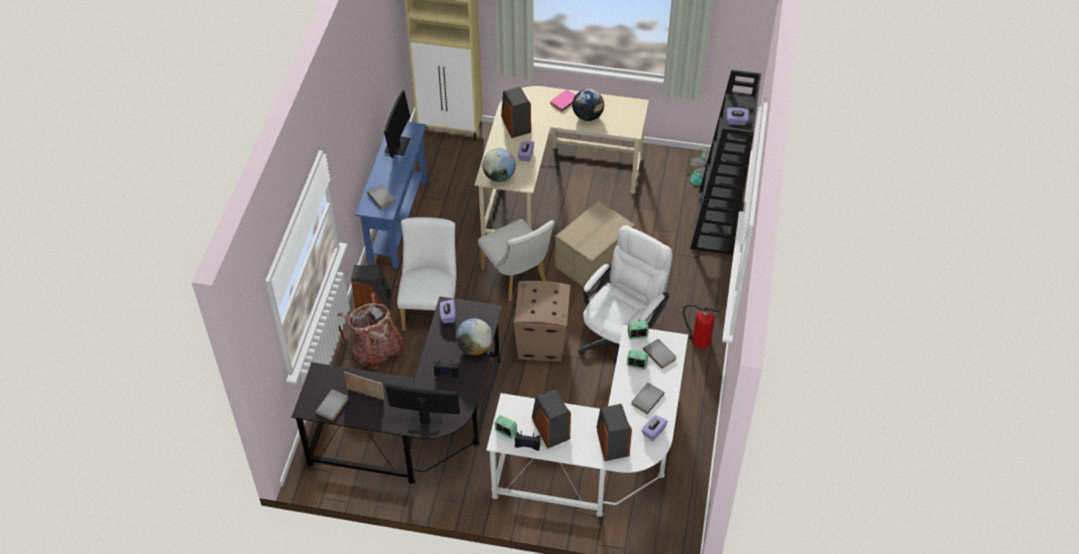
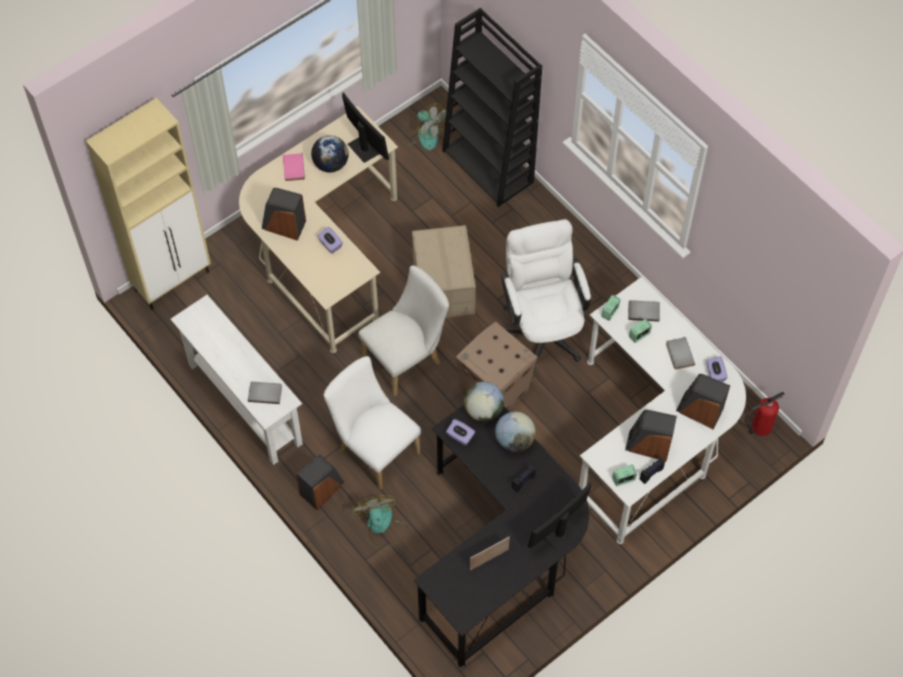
camera: 50 degrees left, 10 degrees up
grey book [315,389,349,421] -> none
backpack [337,293,403,369] -> fan [352,495,409,548]
blue console table [355,122,427,269] -> white console table [171,295,303,465]
monitor [384,90,411,158] -> monitor moved to [342,92,389,163]
white chair [478,219,554,301] -> white chair turned 45 degrees counterclockwise [358,265,449,396]
globe [482,148,516,182] -> globe moved to [464,381,504,422]
fire extinguisher [682,304,719,349] -> fire extinguisher moved to [745,392,785,436]
purple tissue box [727,107,749,125] -> none

